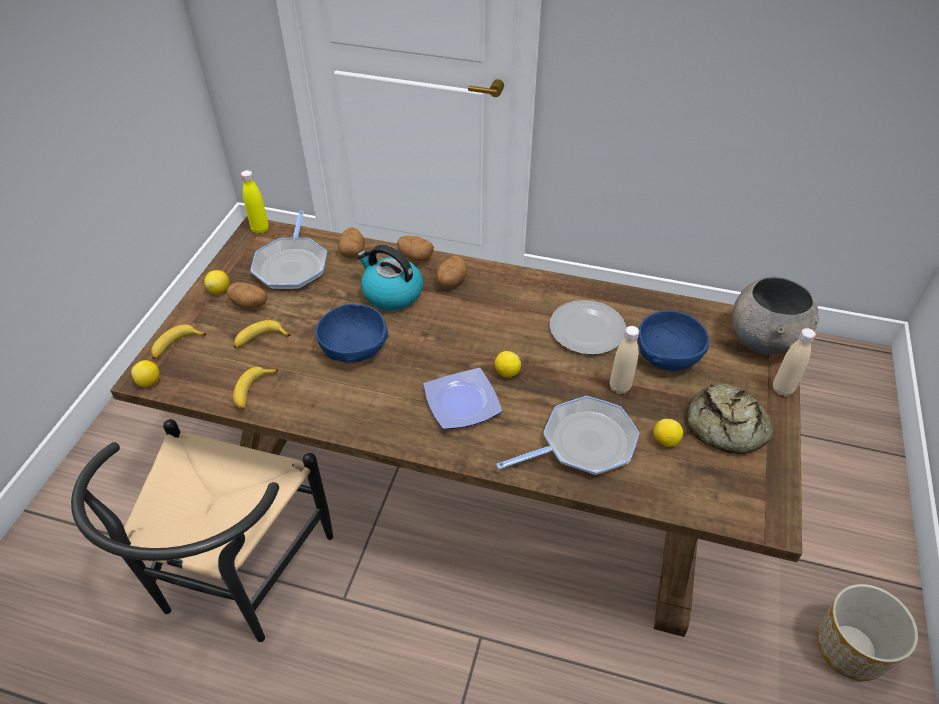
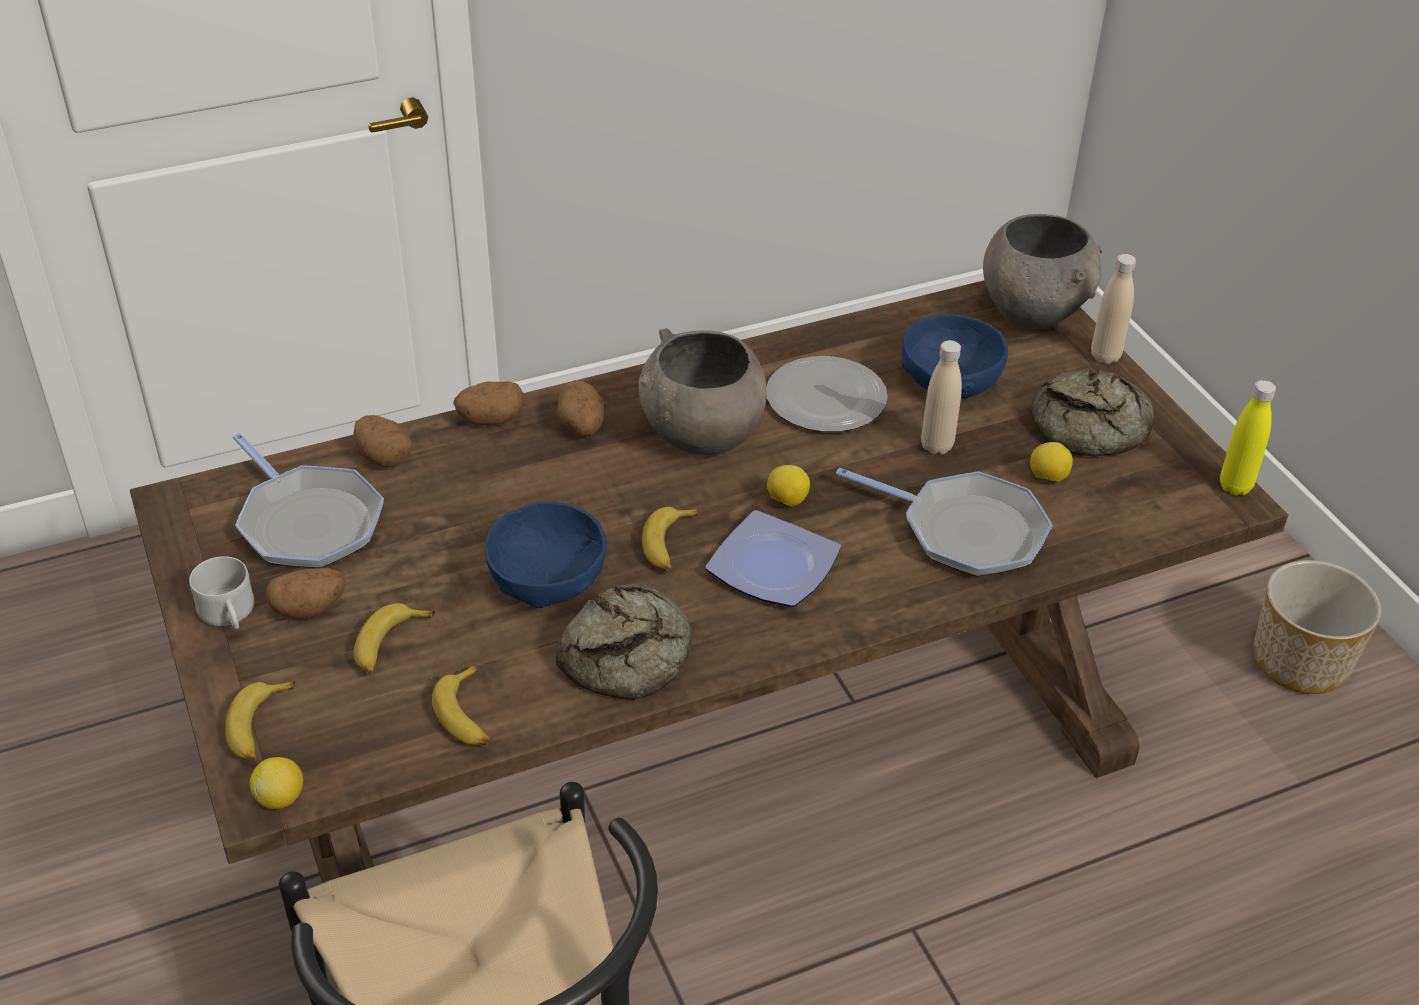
camera: 40 degrees left, 5 degrees down
lemon [204,270,229,294] -> white mug [189,556,254,629]
yellow bottle [241,170,269,234] -> yellow bottle moved to [1220,380,1276,495]
kettle [357,245,423,310] -> none
frying pan [496,396,639,475] -> frying pan turned 90 degrees clockwise [836,468,1053,577]
none -> bread [555,583,692,700]
none -> grey bowl [638,328,767,455]
none -> banana [642,507,699,572]

